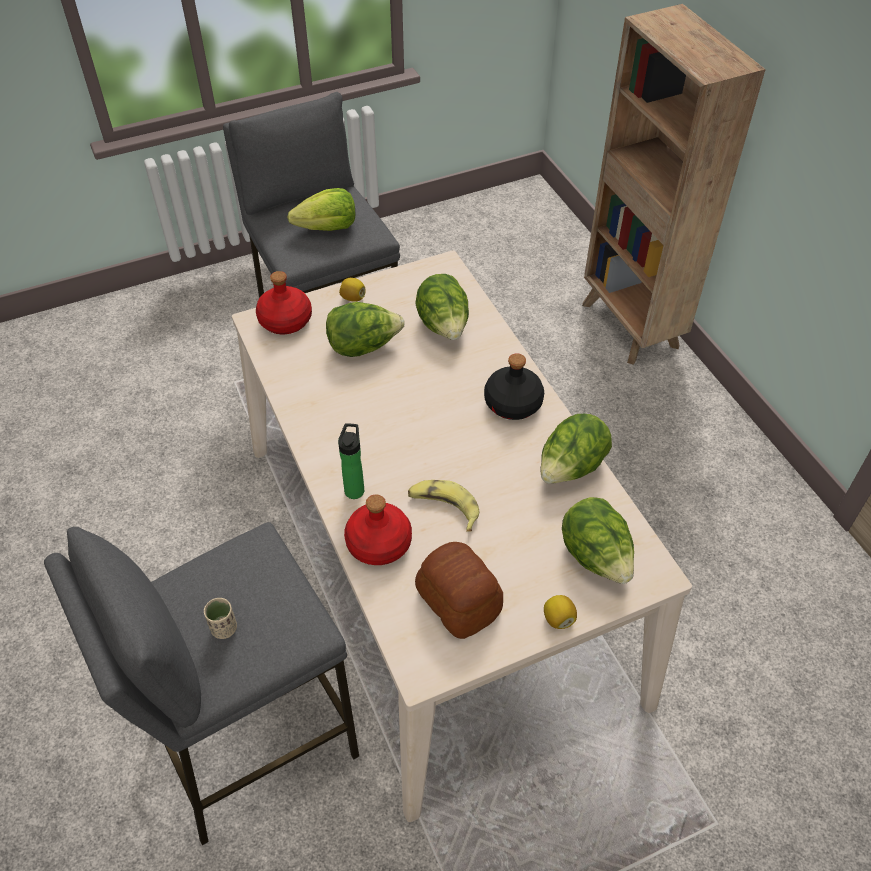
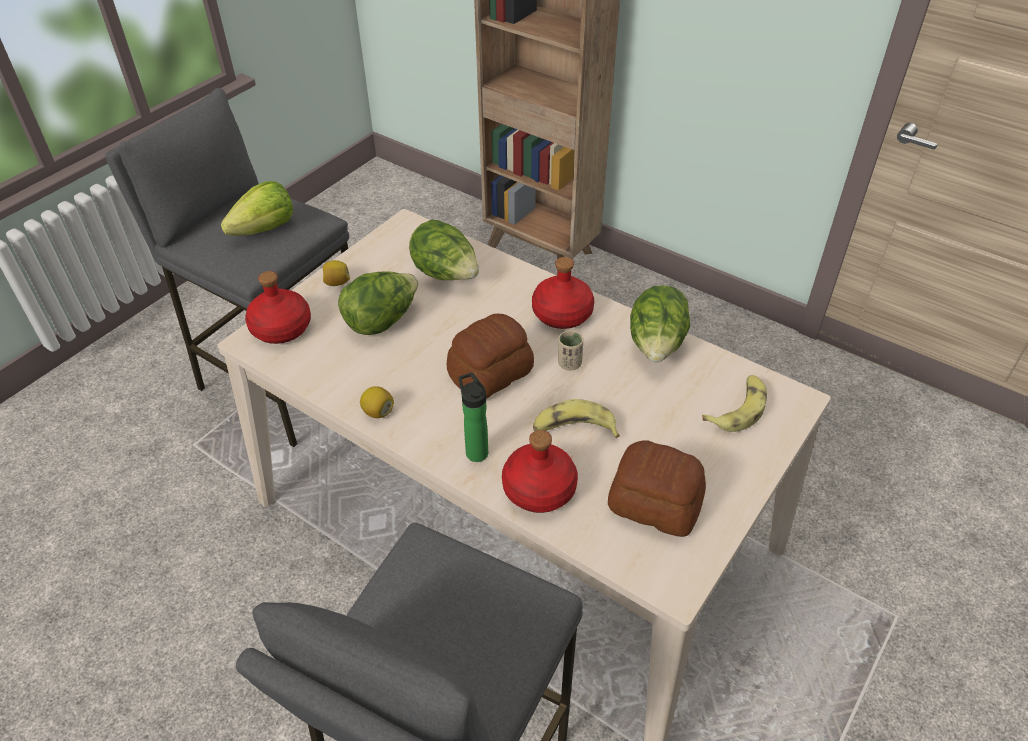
camera: 30 degrees left, 5 degrees down
beige cup [204,598,237,639] -> beige cup moved to [558,330,584,370]
black bottle [484,353,544,420] -> red bottle [532,257,594,329]
lemon [544,595,577,629] -> lemon moved to [360,386,394,418]
lettuce [562,497,634,584] -> banana [702,375,767,432]
none -> bread [447,314,534,399]

